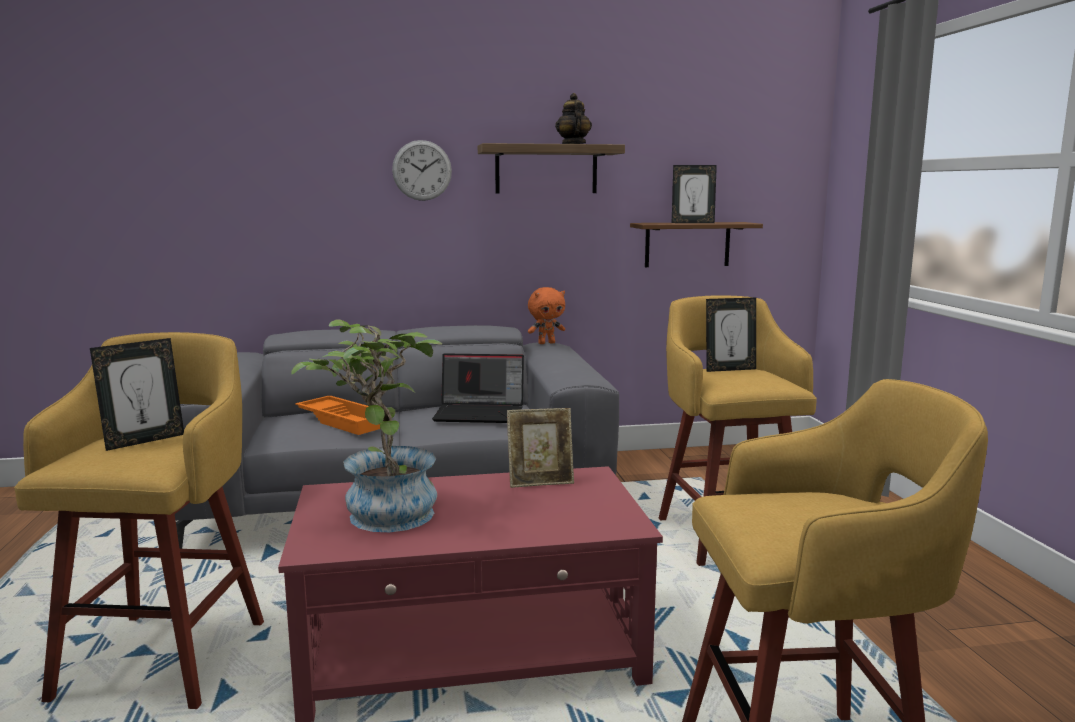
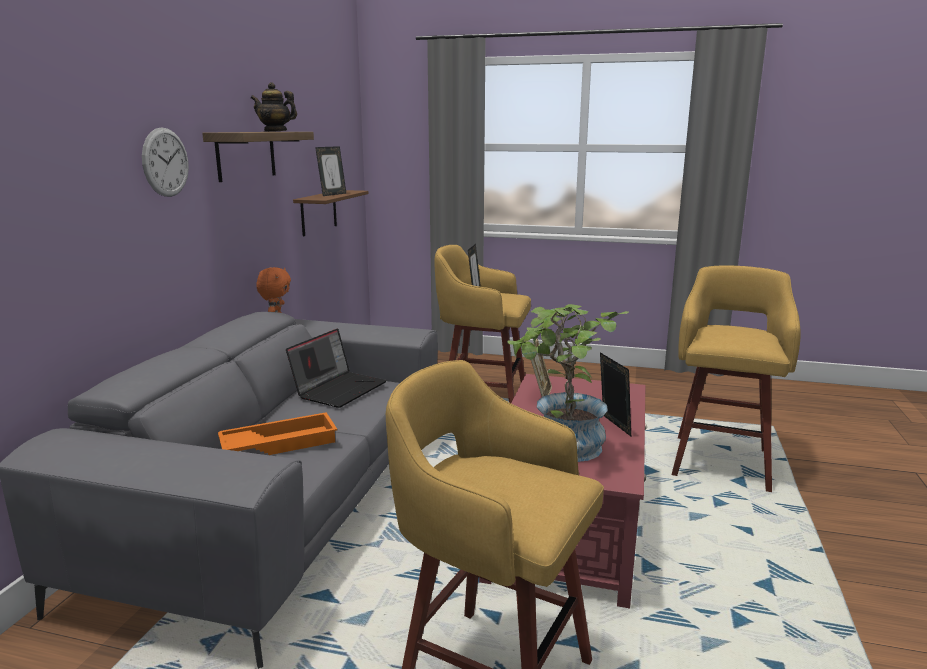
camera: 65 degrees left, 5 degrees up
picture frame [90,338,184,451] -> picture frame moved to [600,352,631,436]

